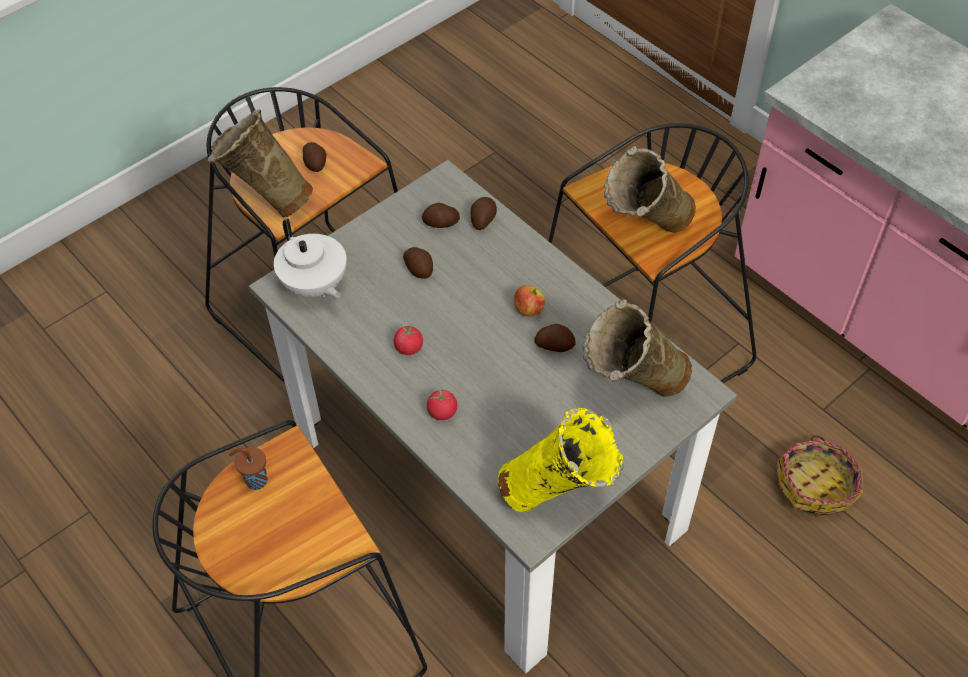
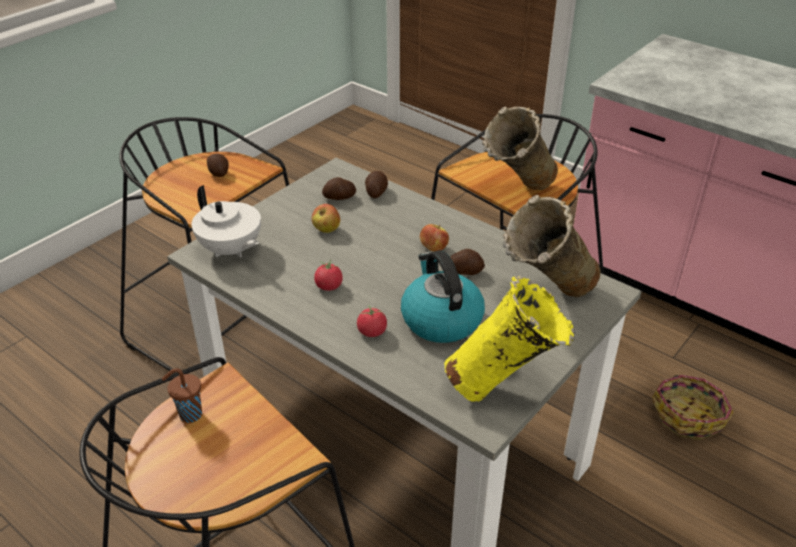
camera: 10 degrees left, 15 degrees down
beige vase [207,110,313,217] -> none
potato [403,247,433,279] -> apple [312,204,340,233]
none -> kettle [401,250,485,343]

